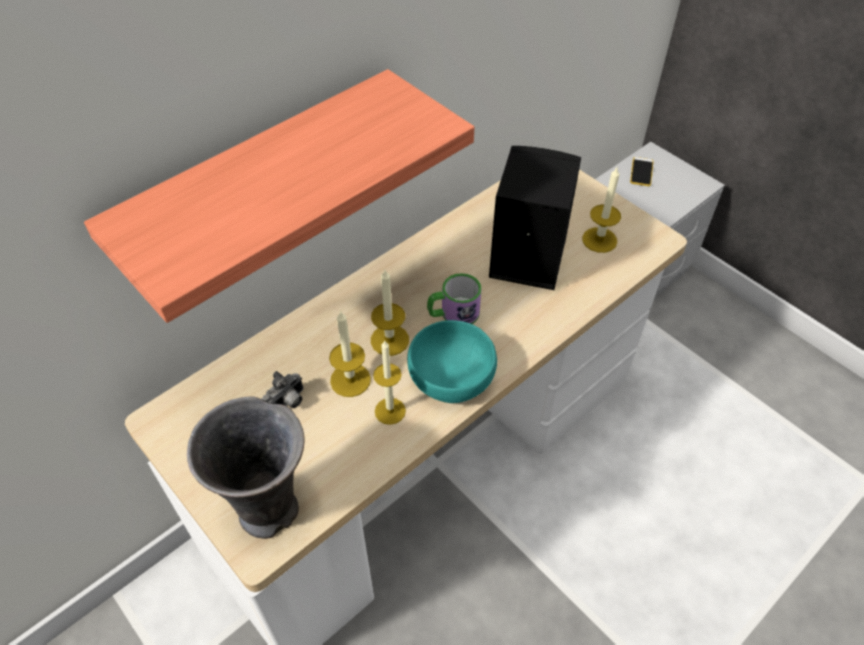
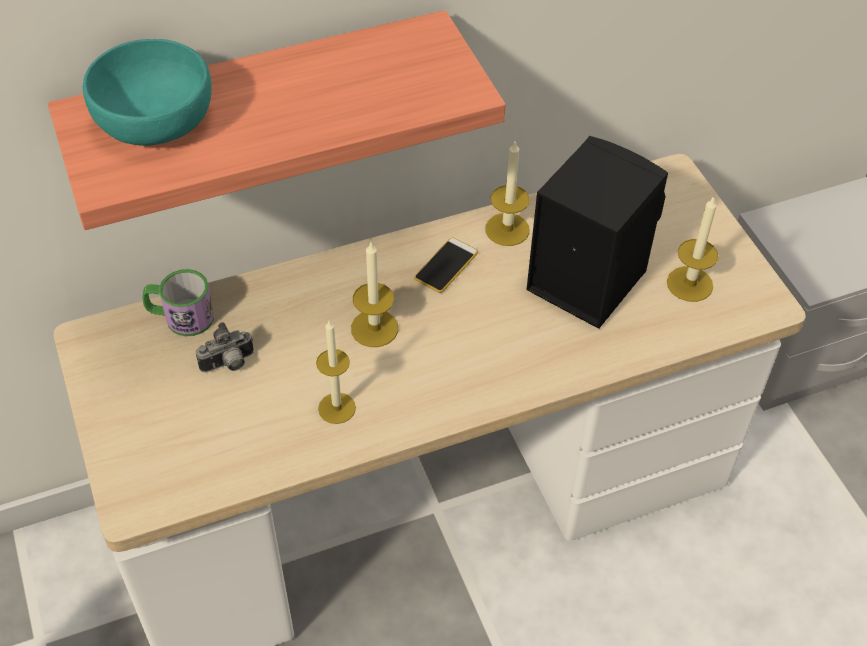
camera: 20 degrees right, 0 degrees up
grey vase [187,396,305,539] -> none
candle [329,310,371,397] -> candle moved to [486,142,530,246]
turquoise bowl [407,320,497,403] -> turquoise bowl moved to [83,39,212,146]
mug [427,273,482,324] -> mug moved to [142,269,214,336]
phone [630,157,654,186] -> phone moved to [414,238,478,293]

